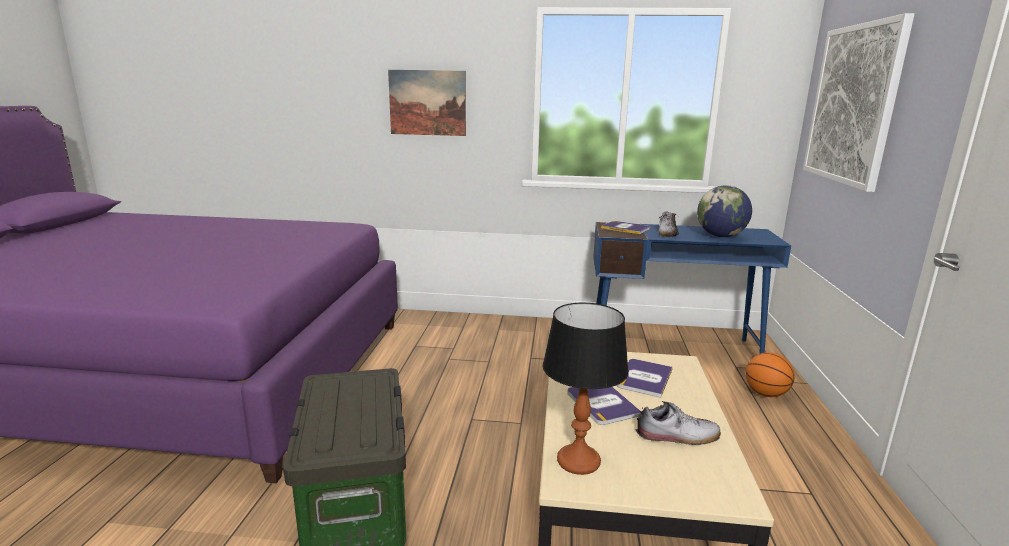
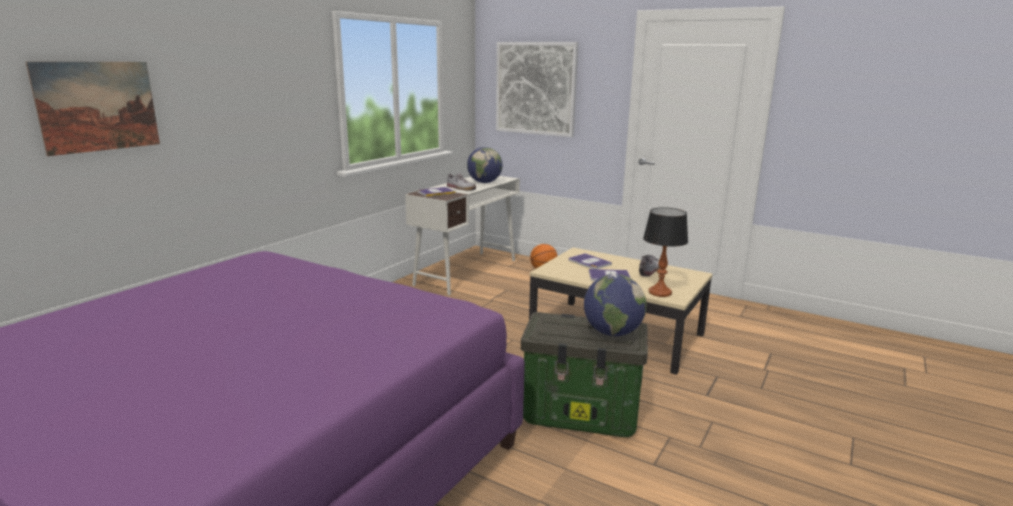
camera: 65 degrees left, 0 degrees up
picture [388,70,466,136] -> picture moved to [26,62,160,156]
blue desk [593,222,791,354] -> white desk [405,176,520,295]
none -> globe [584,274,647,336]

